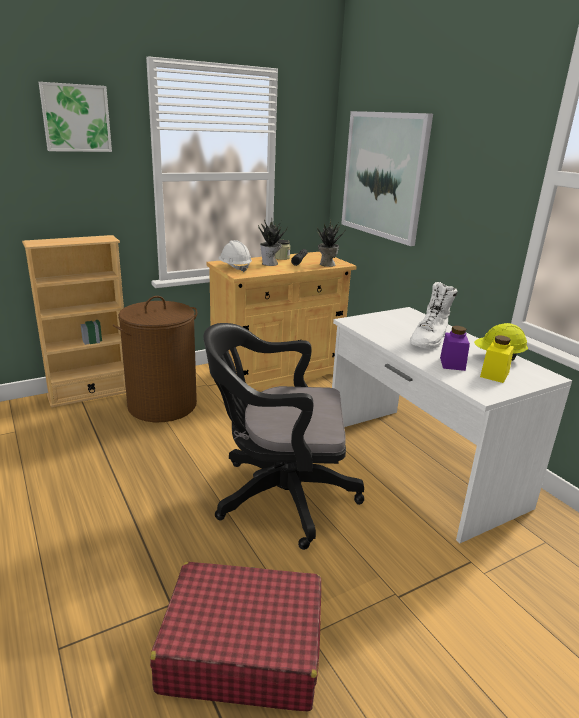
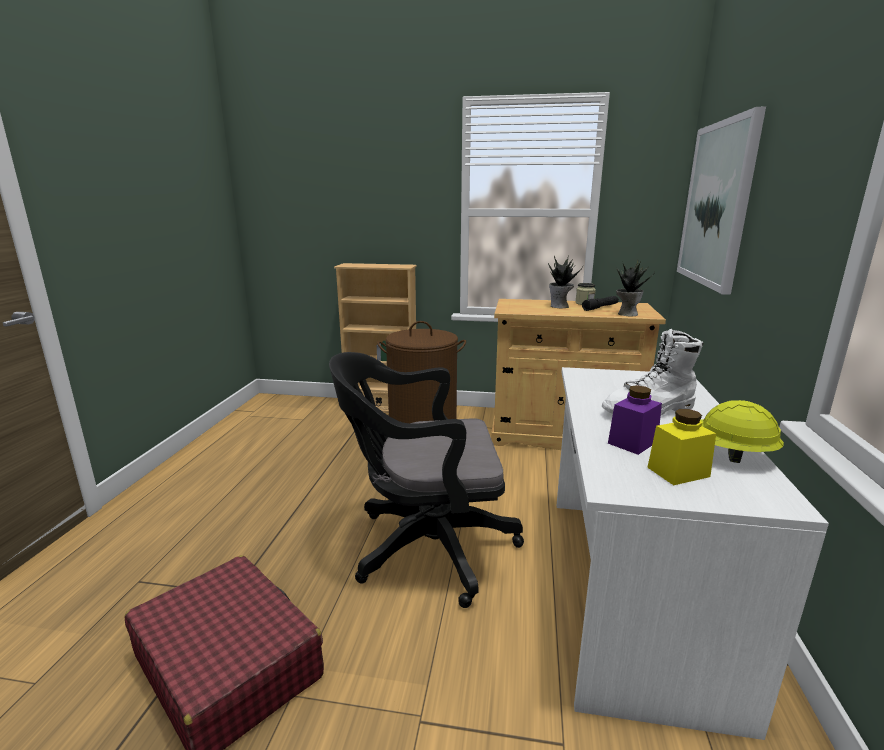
camera: 40 degrees right, 5 degrees down
picture [39,82,112,152] -> none
black office chair [203,323,364,550] -> black office chair turned 45 degrees counterclockwise [329,352,524,608]
white hard hat [218,240,252,272] -> none

